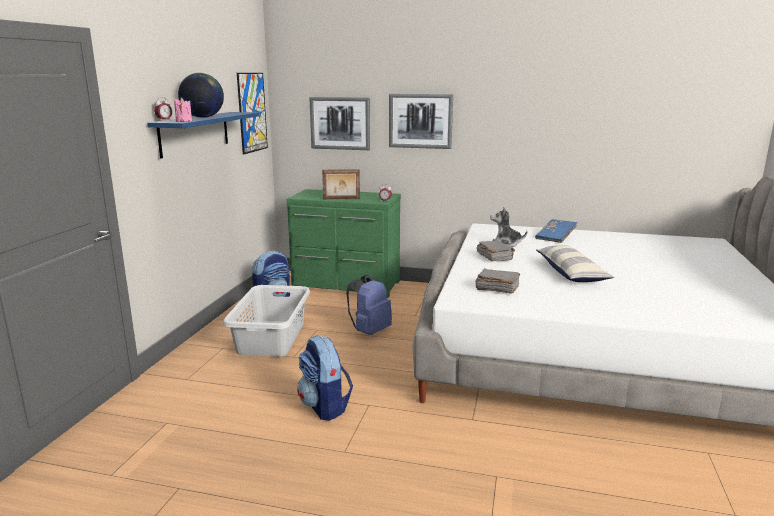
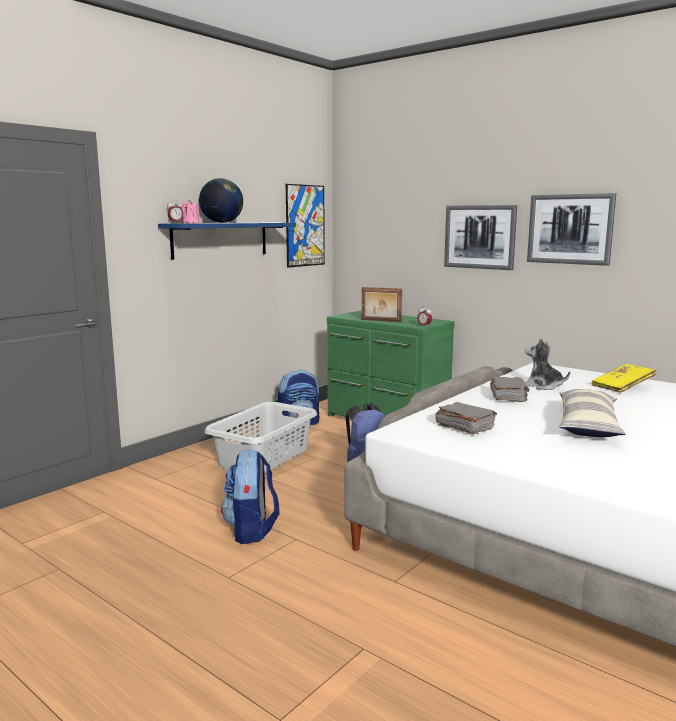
camera: 25 degrees right, 5 degrees down
picture [309,97,370,150] -> picture moved to [527,193,616,266]
blue book [535,219,577,243] -> yellow book [592,364,656,393]

